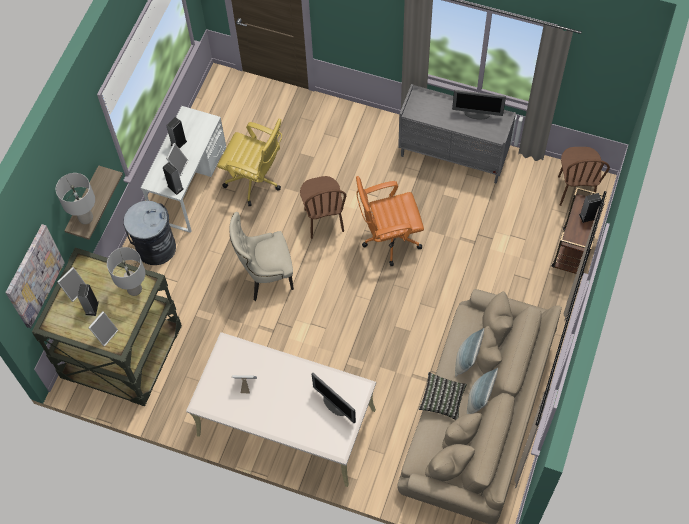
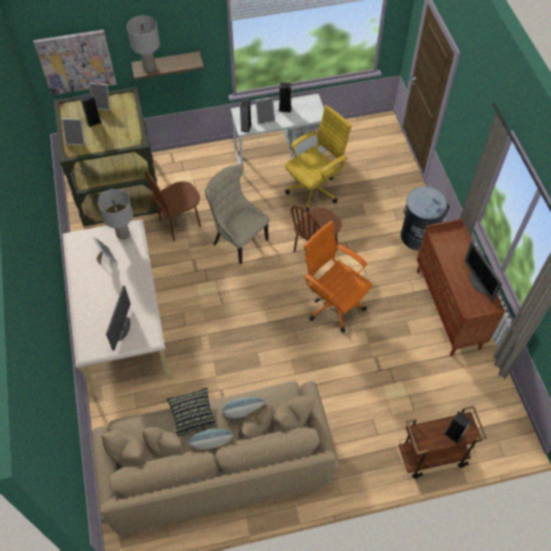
camera: 55 degrees right, 5 degrees down
grey table lamp [107,247,145,296] -> grey table lamp moved to [98,189,133,240]
grey trash can [124,201,176,265] -> grey trash can moved to [401,187,450,251]
yellow office chair [217,118,282,206] -> yellow office chair turned 120 degrees counterclockwise [284,105,352,212]
grey cabinet [398,84,516,184] -> brown cabinet [417,218,505,356]
brown chair [558,147,610,206] -> brown chair moved to [145,172,201,241]

